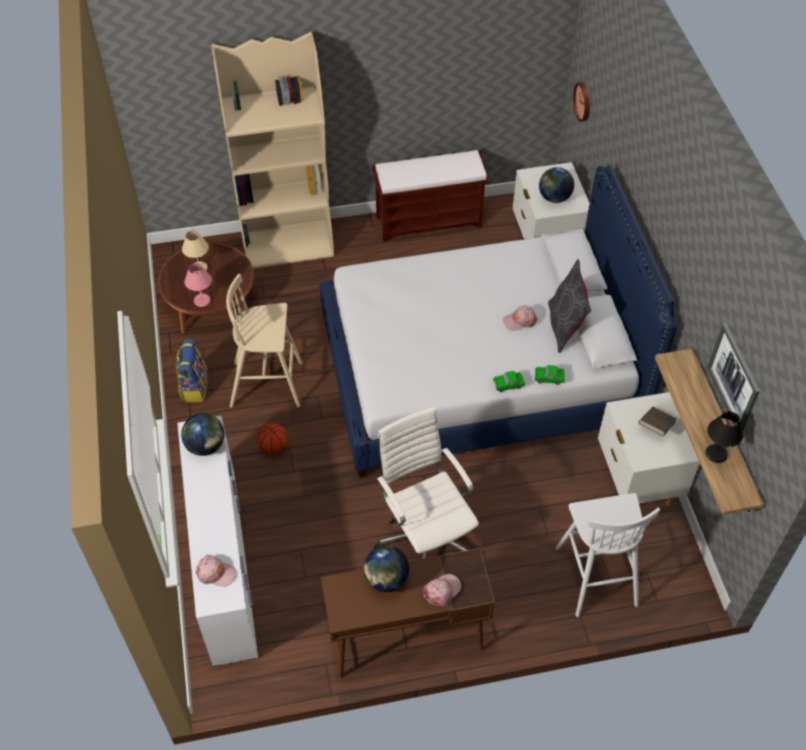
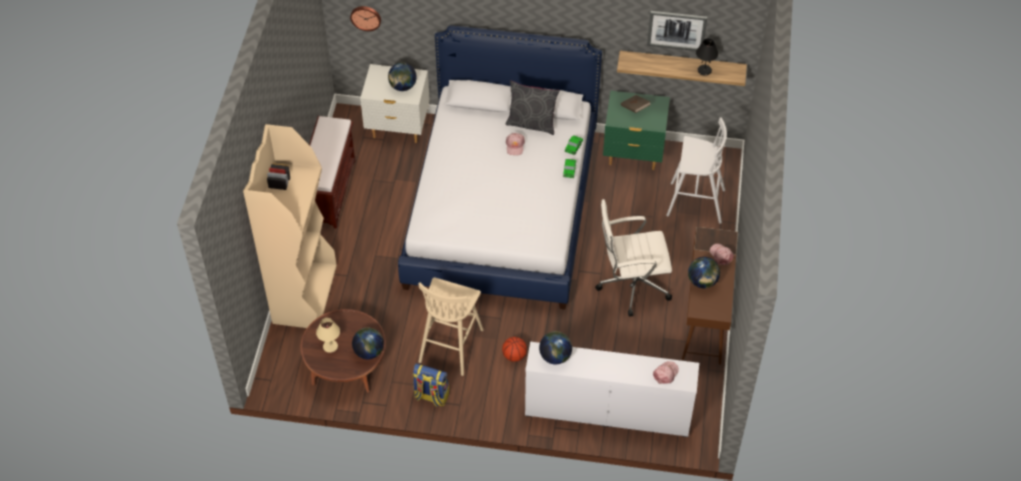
camera: 70 degrees left, 0 degrees up
pink table lamp [184,263,212,307] -> globe [352,327,384,359]
white nightstand [598,392,700,505] -> green nightstand [603,91,670,170]

